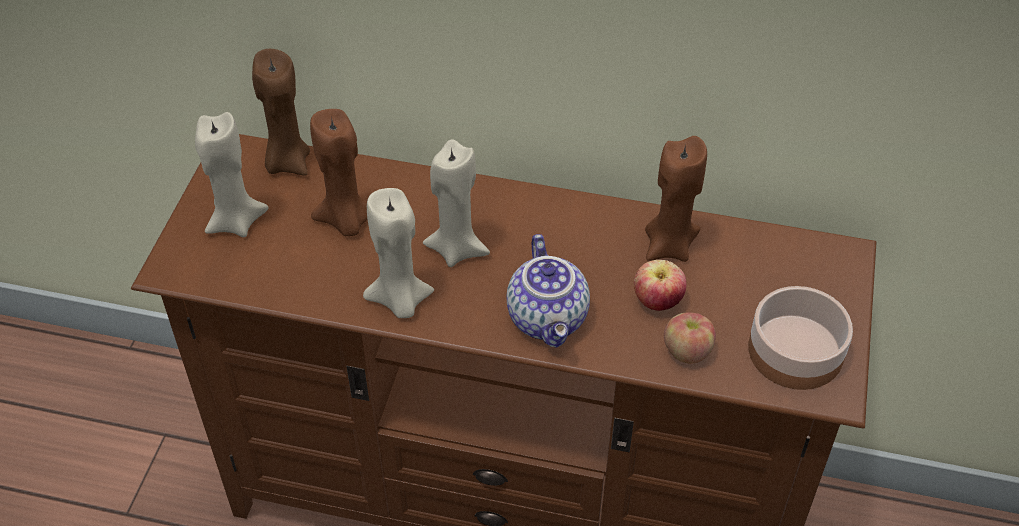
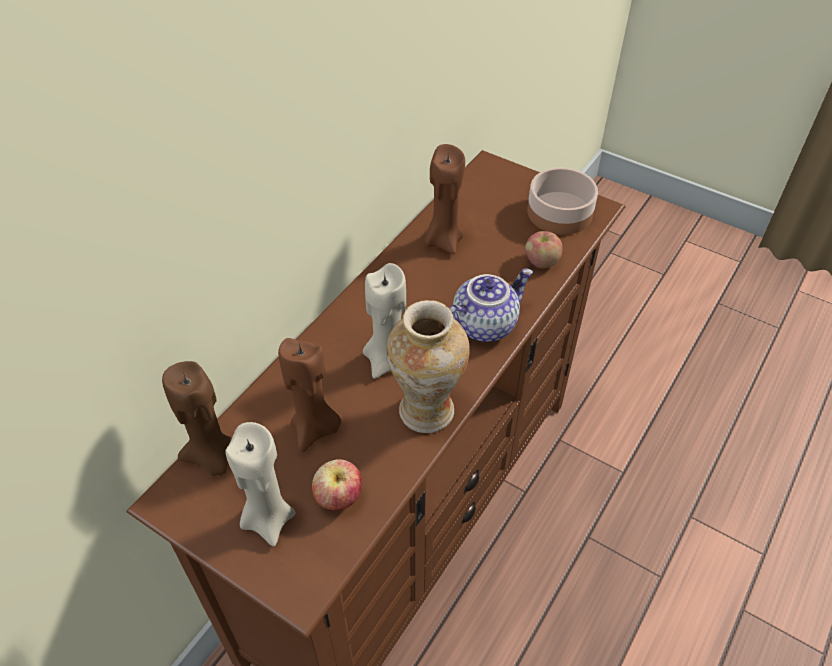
camera: 70 degrees left, 0 degrees up
beige candle [363,188,434,318] -> vase [387,300,470,433]
teapot [507,234,590,347] -> teapot turned 45 degrees counterclockwise [449,269,533,342]
apple [634,260,686,311] -> apple moved to [312,459,362,510]

